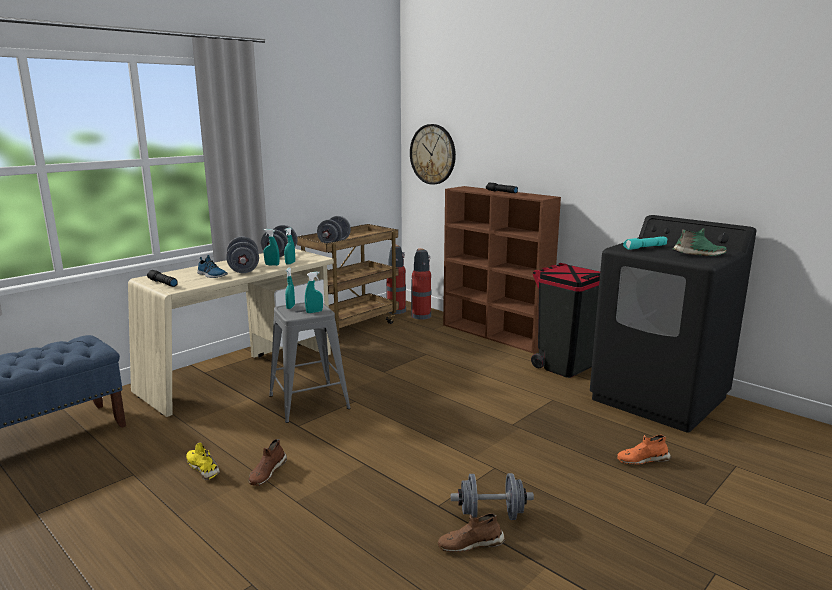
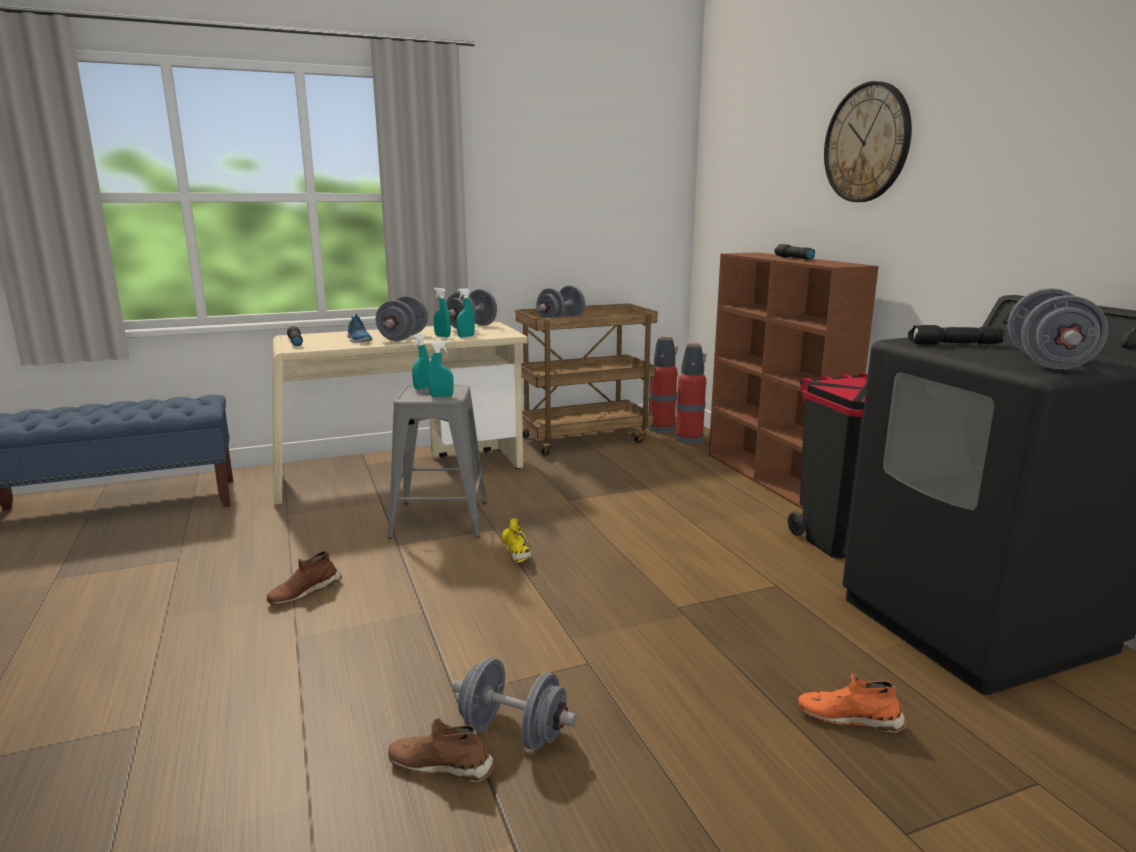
camera: 25 degrees right, 0 degrees up
yellow shoe [186,443,220,480] -> yellow shoe moved to [502,518,532,563]
wall clock [410,124,456,185] -> wall clock moved to [824,81,912,202]
turquoise flashlight [623,237,667,250] -> black flashlight [908,325,1005,345]
green shoe [672,228,727,256] -> grey dumbbell [1007,288,1108,369]

